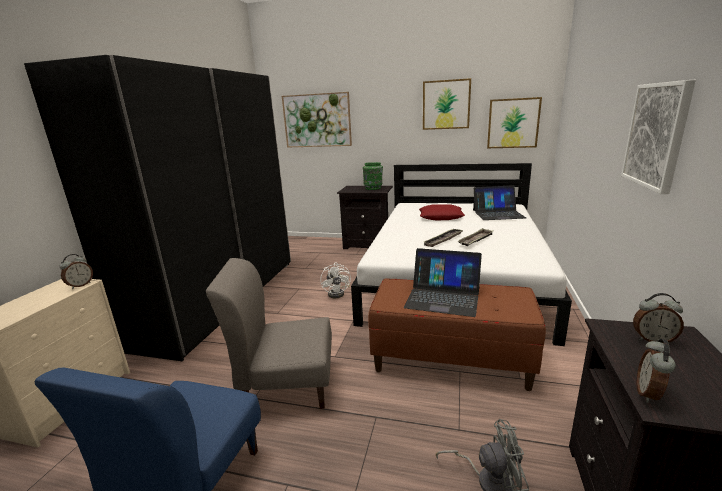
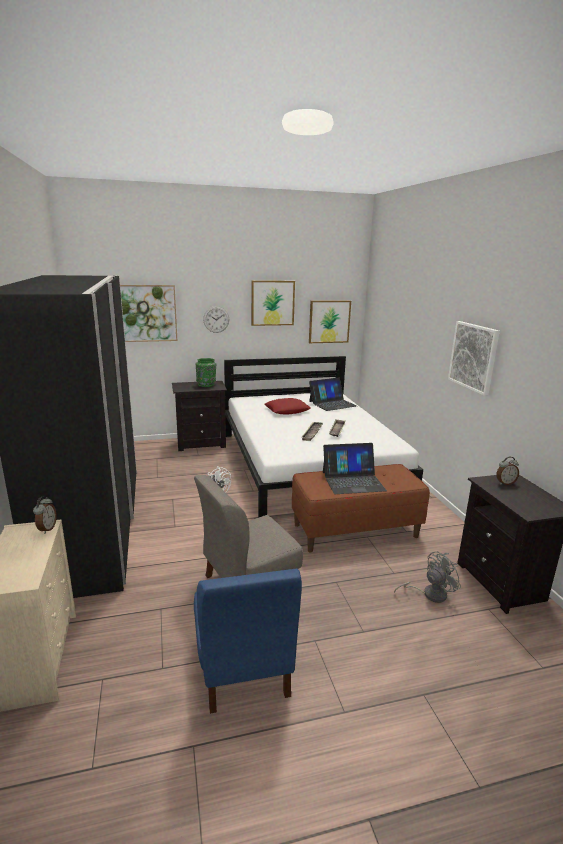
camera: 30 degrees left, 0 degrees up
alarm clock [637,339,676,403] -> none
none -> wall clock [203,306,229,333]

